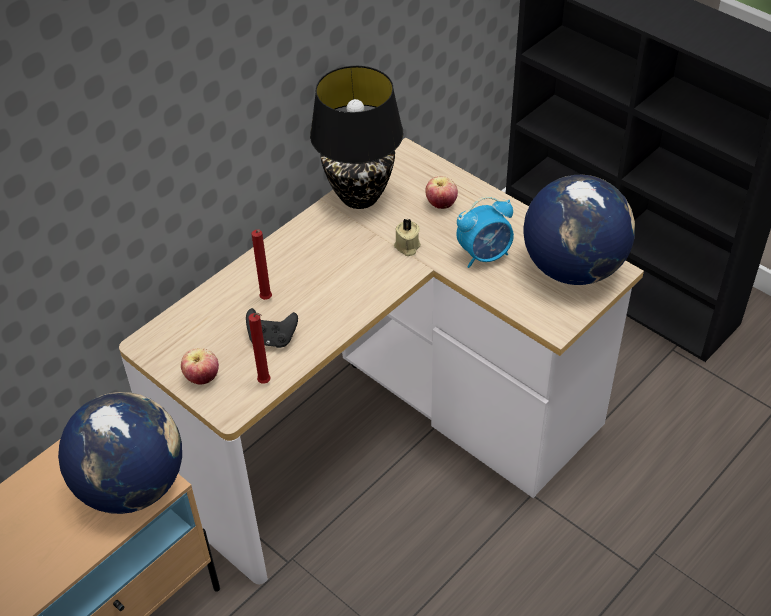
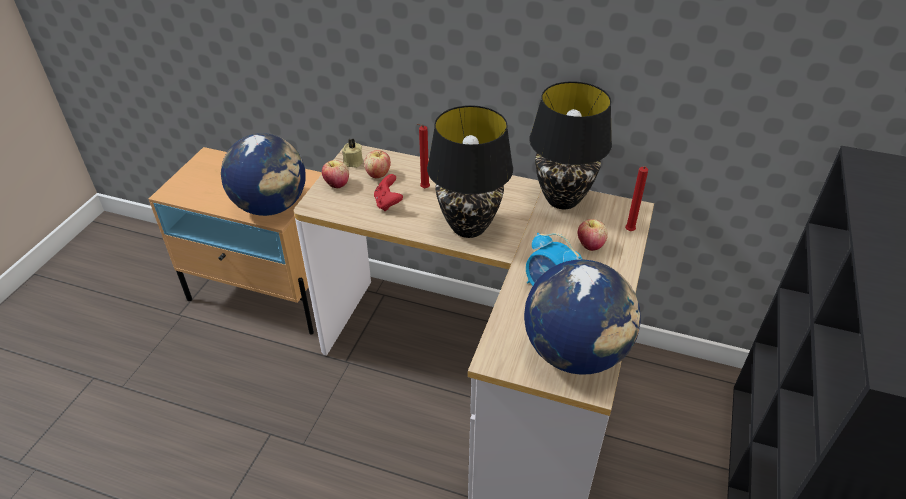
camera: 65 degrees right, 5 degrees down
black game controller [246,308,298,348] -> red game controller [374,174,403,211]
red candle [248,313,271,384] -> red candle moved to [625,166,648,231]
beige candle [394,218,421,256] -> beige candle moved to [342,138,363,168]
none -> apple [364,150,391,178]
none -> black table lamp [427,105,513,238]

